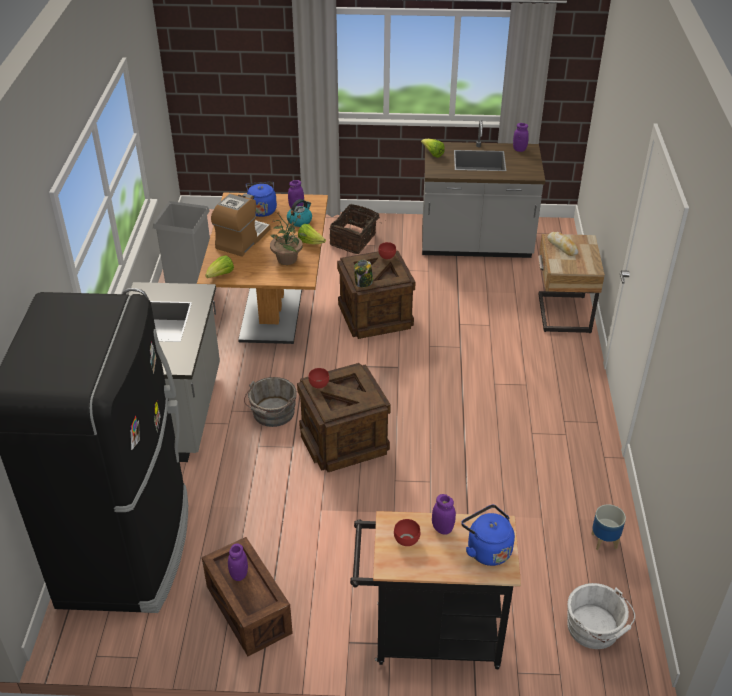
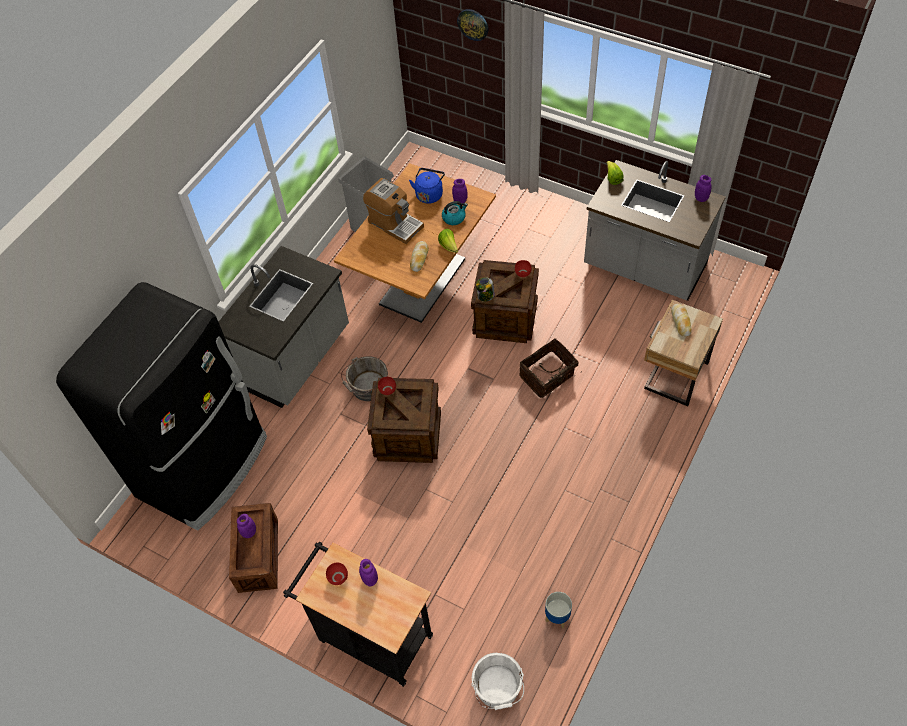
camera: 30 degrees right, 15 degrees up
lettuce [205,256,234,278] -> none
coffee machine [211,193,271,257] -> coffee machine turned 75 degrees clockwise [363,178,424,244]
potted plant [270,210,307,265] -> bread [410,241,429,272]
basket [330,204,386,254] -> basket moved to [519,338,579,398]
blue kettle [461,505,515,566] -> none
none -> wall clock [457,9,489,41]

